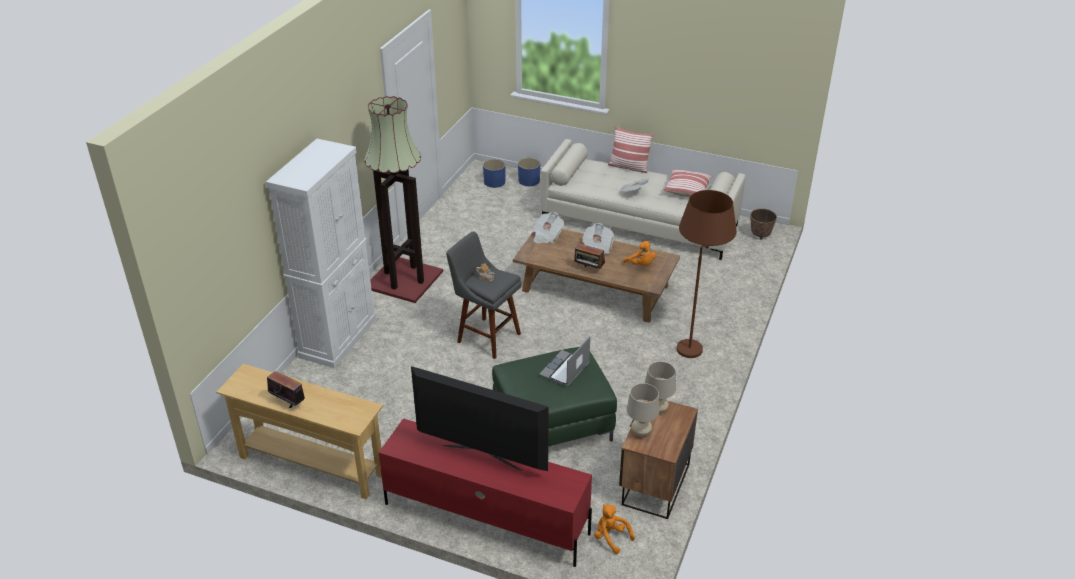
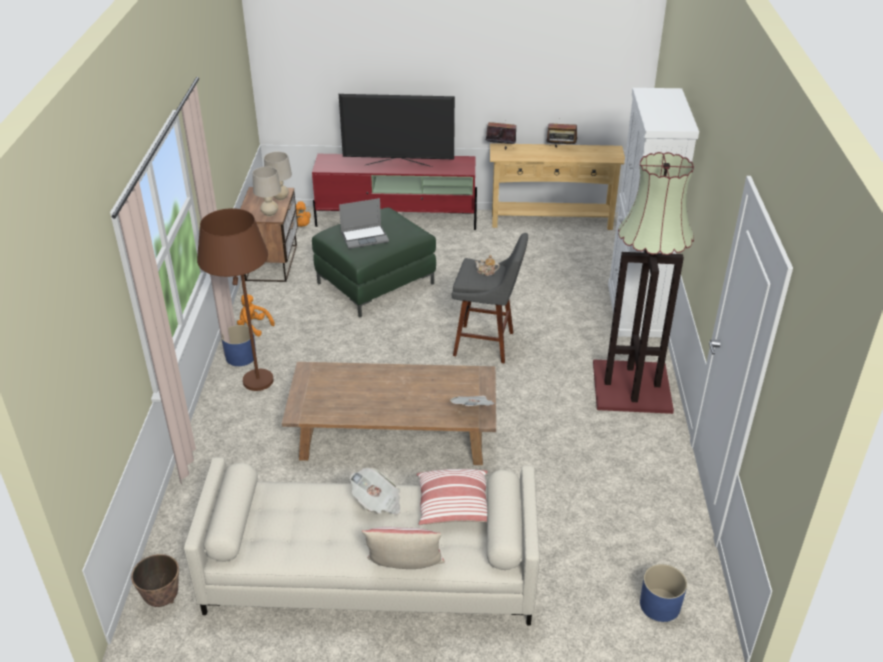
camera: 160 degrees right, 0 degrees up
blue planter [518,158,540,186] -> blue planter moved to [221,325,256,366]
laptop [539,336,590,387] -> laptop turned 60 degrees clockwise [339,198,389,249]
radio [574,243,605,270] -> radio moved to [485,117,516,150]
newspaper [582,223,614,255] -> none
orange plush toy [623,241,656,266] -> orange plush toy moved to [237,294,275,336]
pillow [663,169,712,197] -> pillow moved to [416,469,488,525]

